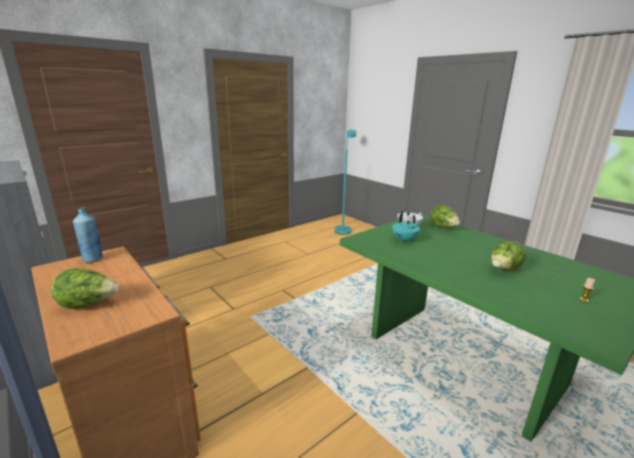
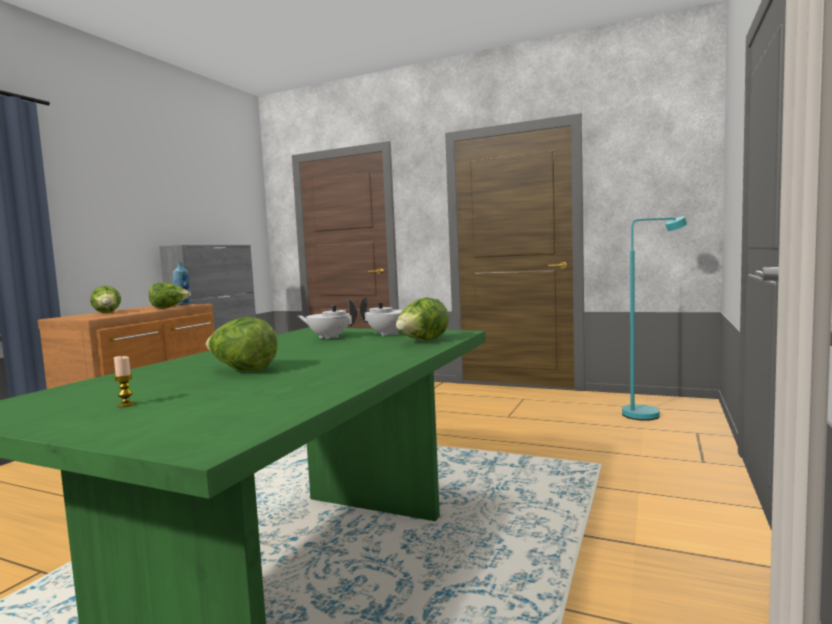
camera: 65 degrees right, 15 degrees down
turquoise teapot [392,215,420,243] -> white teapot [298,299,357,340]
none -> lettuce [149,282,191,308]

